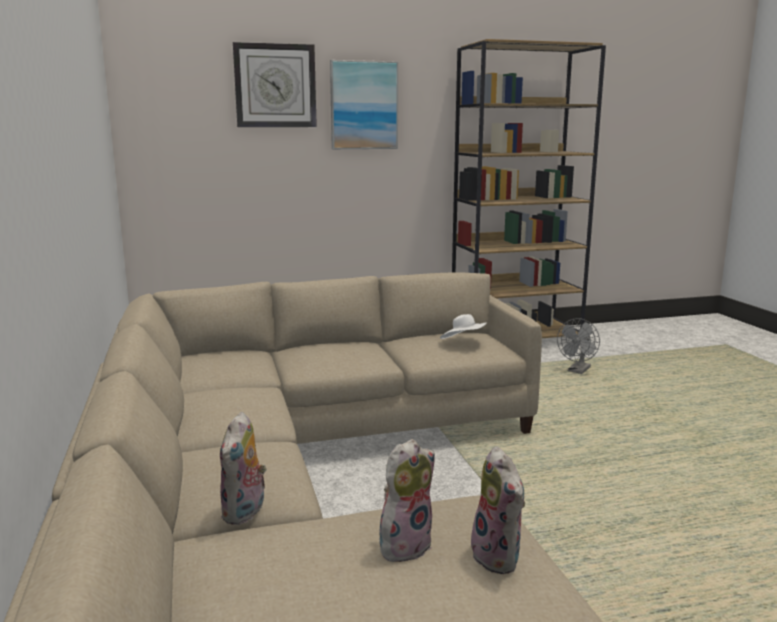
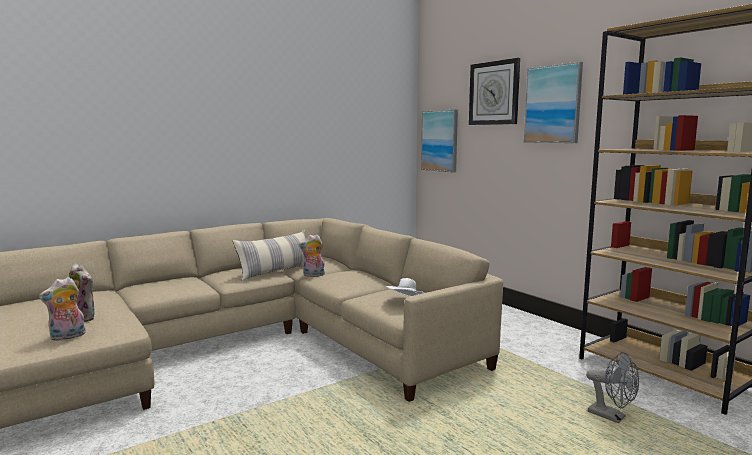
camera: 70 degrees right, 5 degrees down
plush toy [220,412,267,525] -> plush toy moved to [299,234,325,277]
grey fan [557,318,600,374] -> grey fan turned 150 degrees counterclockwise [586,352,639,423]
none -> pillow [233,230,306,281]
none -> picture [421,110,458,173]

